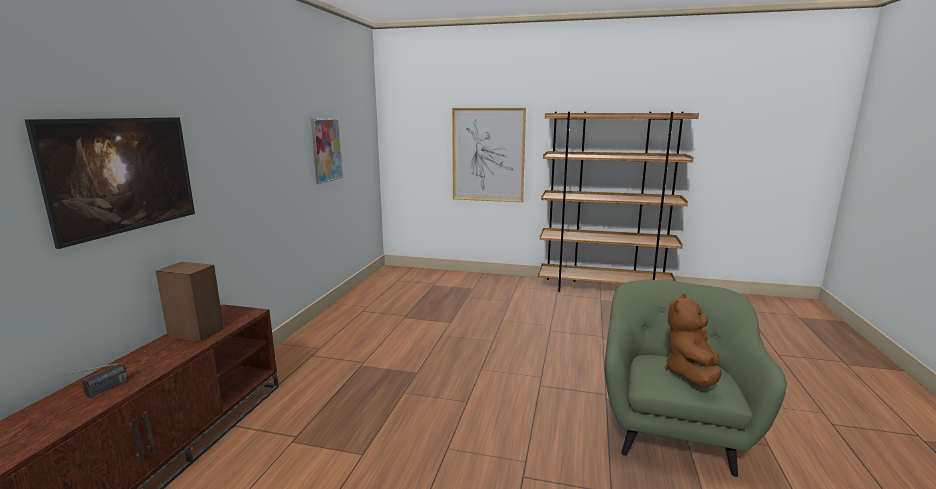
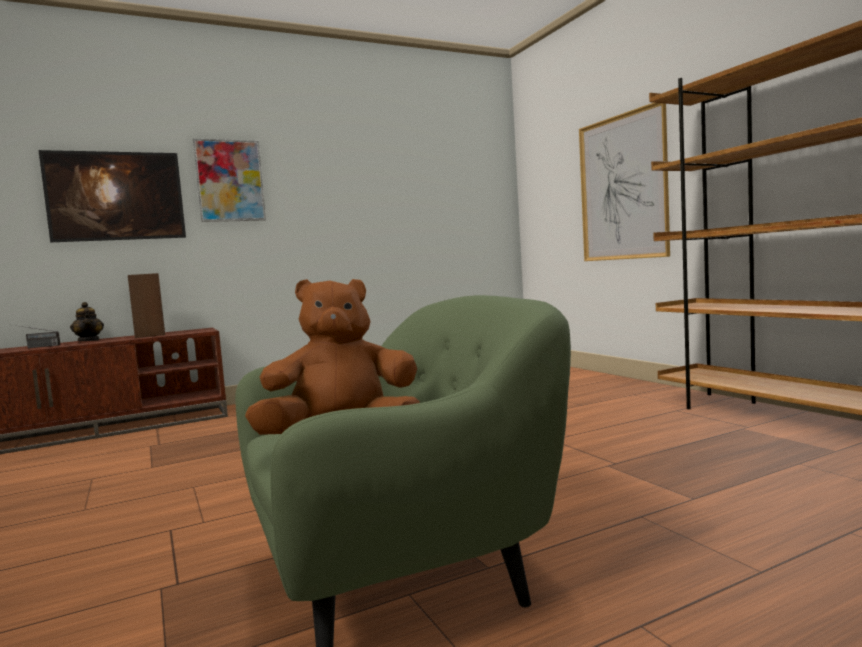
camera: 50 degrees right, 10 degrees down
picture [311,118,343,184] -> picture moved to [193,139,266,222]
none -> teapot [70,302,104,341]

